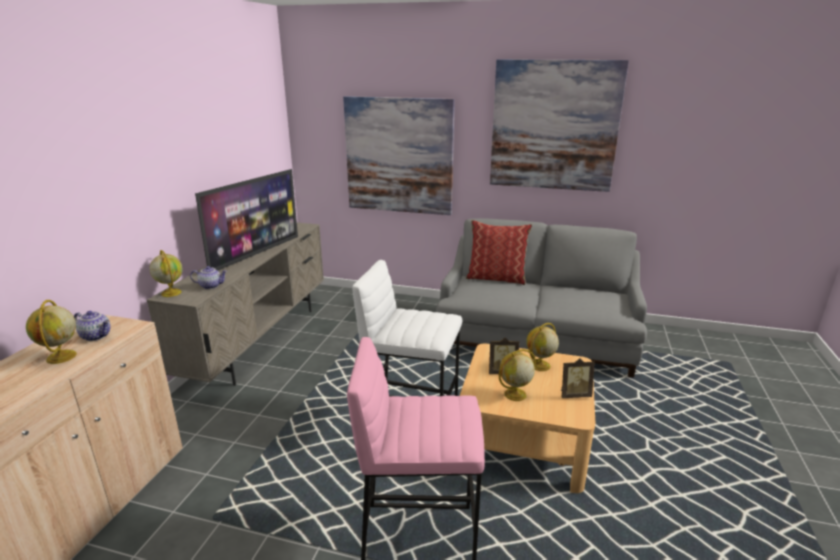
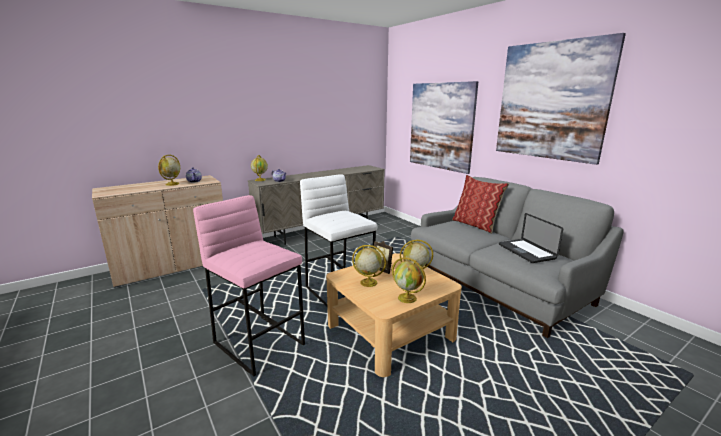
camera: 40 degrees right, 5 degrees down
television [195,169,298,270] -> none
picture frame [561,358,595,398] -> globe [392,257,426,303]
none -> laptop [499,213,563,263]

